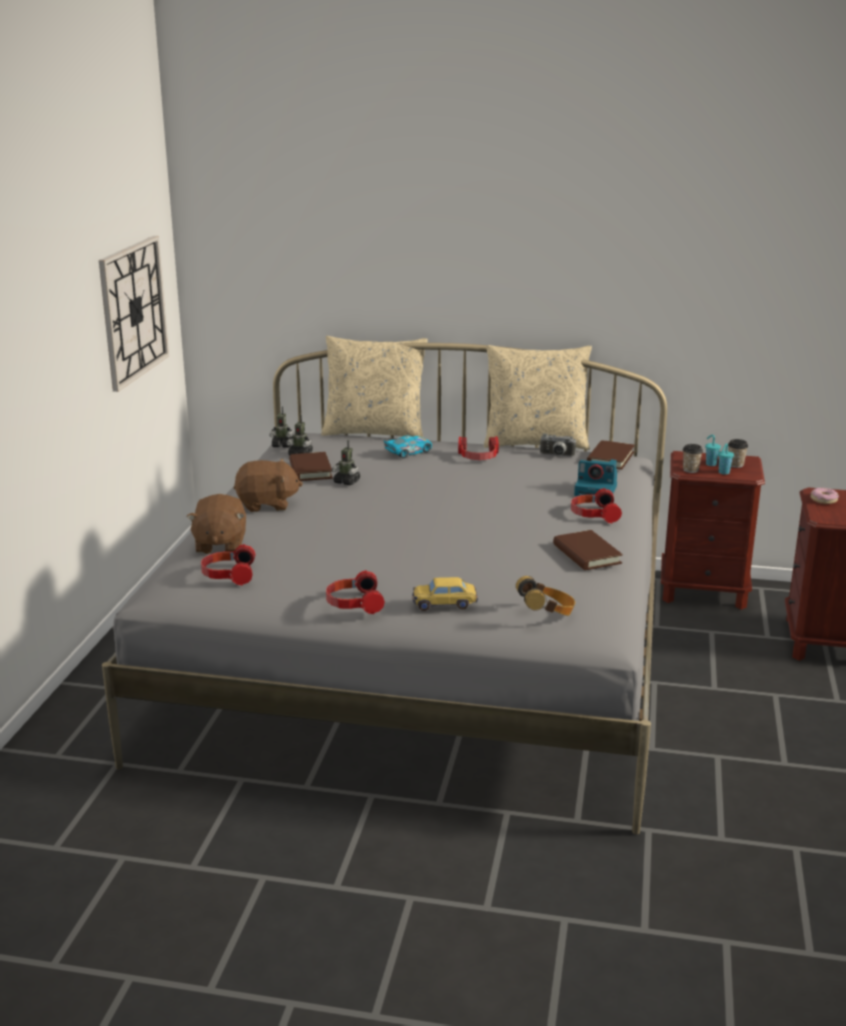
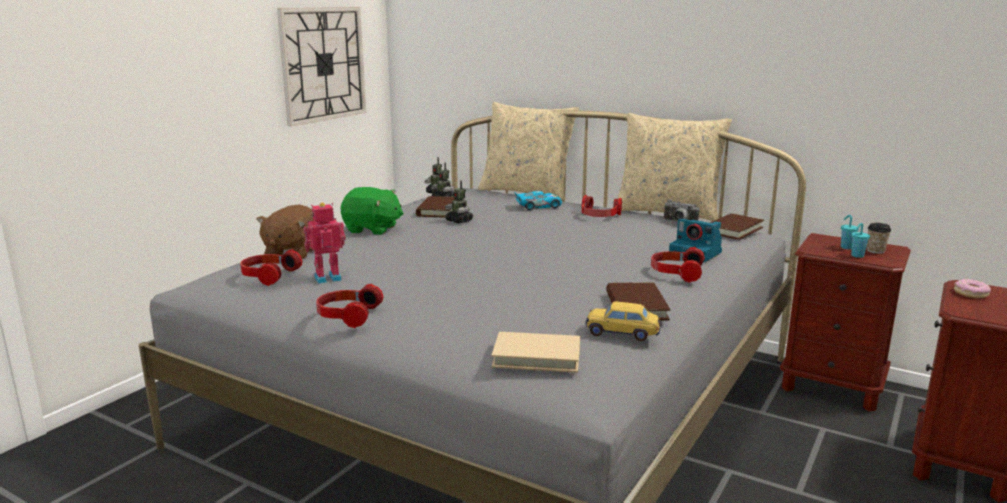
camera: 20 degrees right, 5 degrees down
brown plush toy [234,459,303,512] -> green plush toy [341,187,403,235]
toy car [412,577,478,611] -> toy car moved to [585,301,661,341]
headphones [516,576,575,616] -> beige book [491,332,580,373]
cup [683,444,703,473] -> none
none -> toy robot [304,203,346,284]

